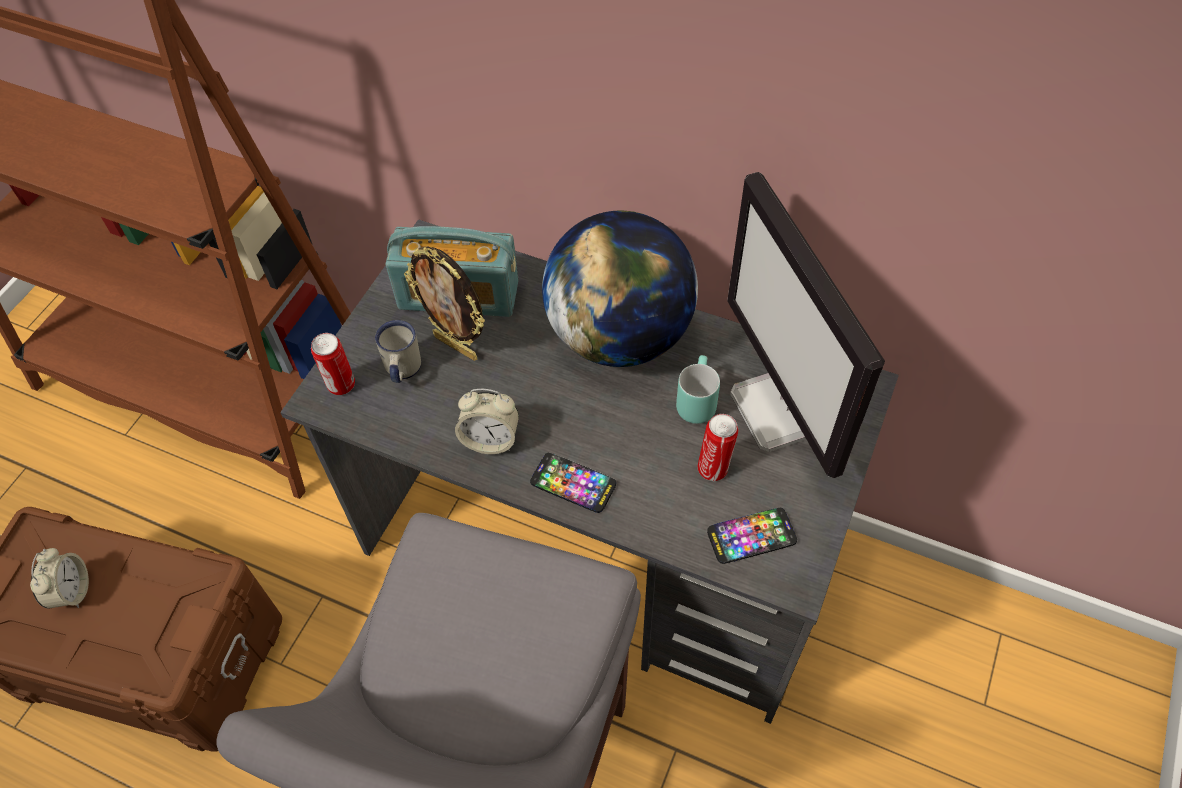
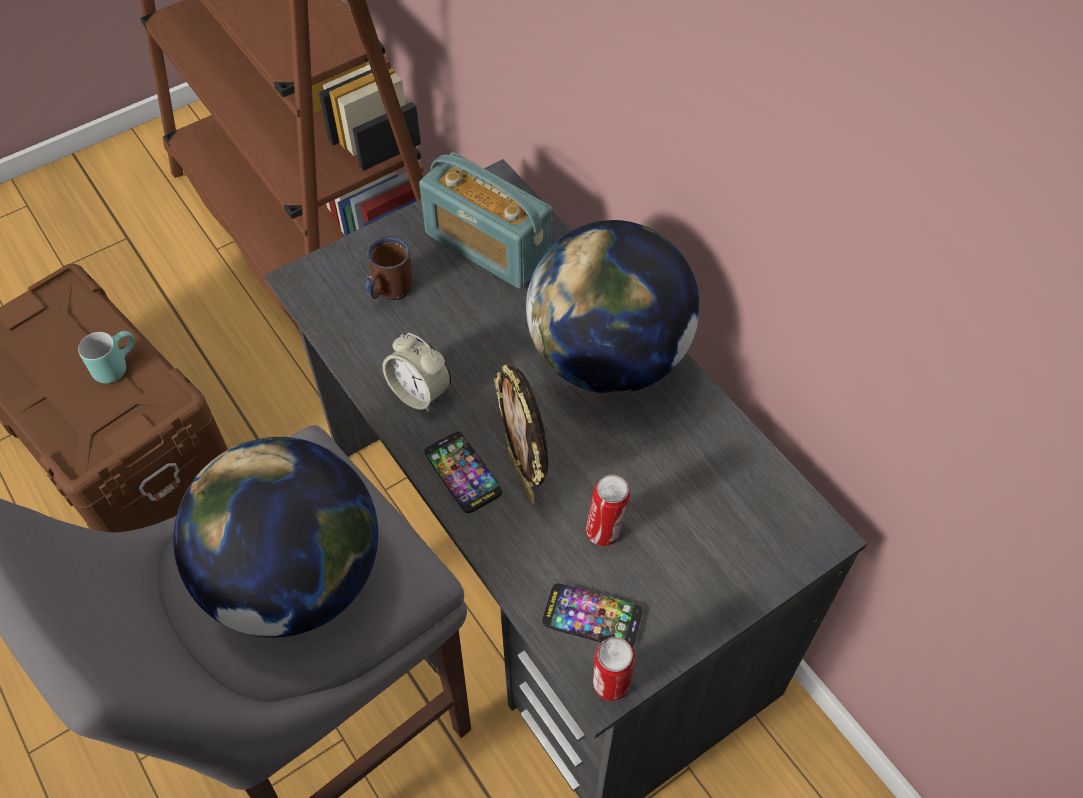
camera: 30 degrees right, 0 degrees up
alarm clock [30,548,89,609] -> none
can [311,333,355,395] -> can moved to [593,637,635,701]
white mug [375,320,421,383] -> brown mug [365,236,412,300]
picture frame [404,246,485,361] -> picture frame moved to [494,364,548,504]
turquoise mug [676,355,720,424] -> turquoise mug moved to [78,331,135,383]
monitor [727,172,885,478] -> none
none -> globe [173,437,378,638]

